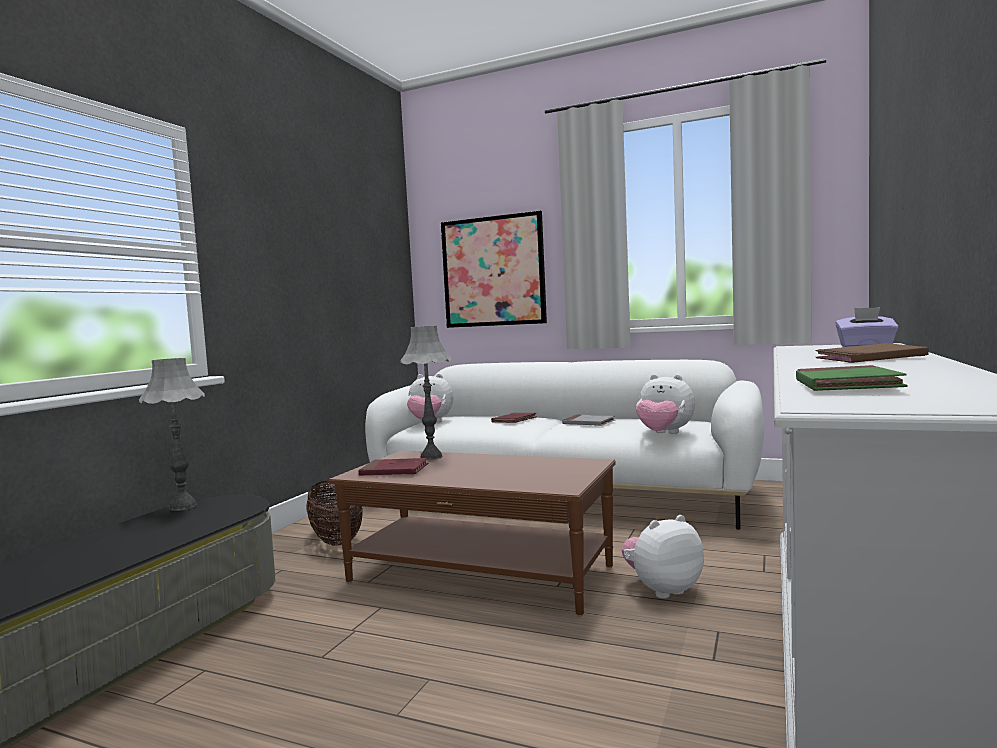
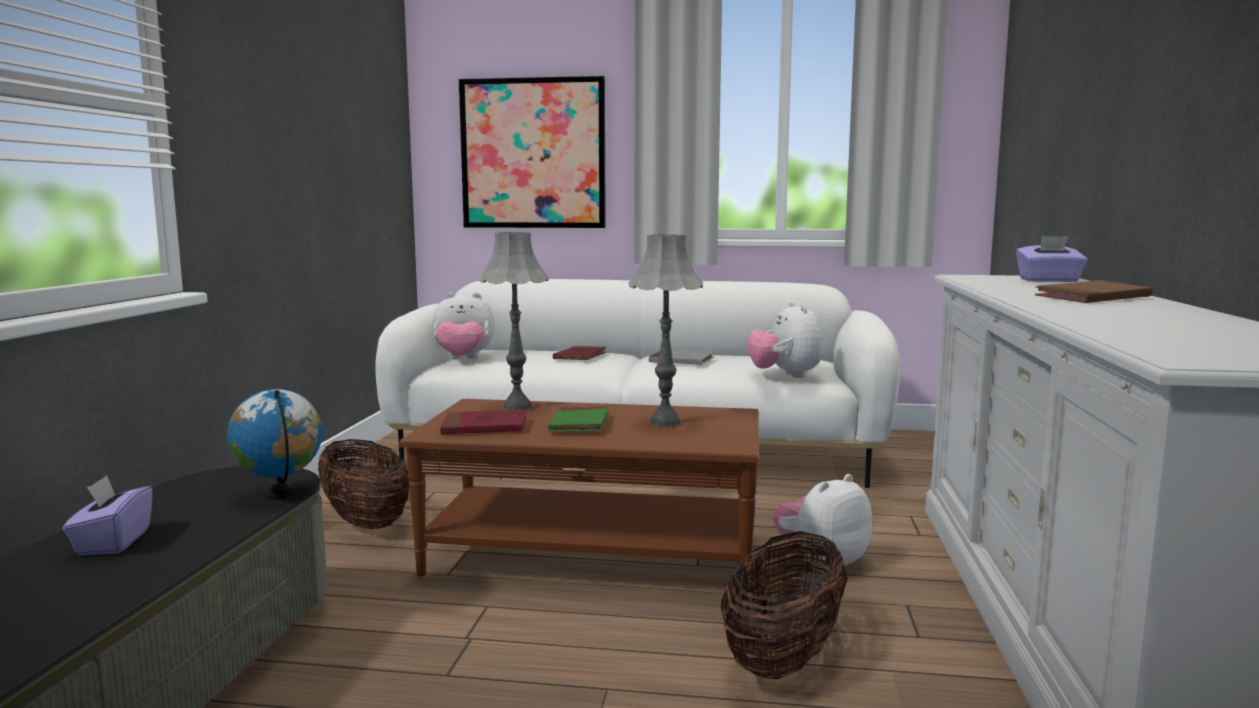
camera: 15 degrees left, 5 degrees up
grey table lamp [139,358,205,511] -> grey table lamp moved to [628,234,703,427]
plush toy [636,374,695,434] -> plush toy turned 60 degrees clockwise [747,302,823,378]
green book [796,365,907,391] -> green book moved to [548,406,609,432]
none -> purple tissue box [63,475,153,555]
none -> globe [227,389,322,500]
none -> basket [721,531,848,679]

